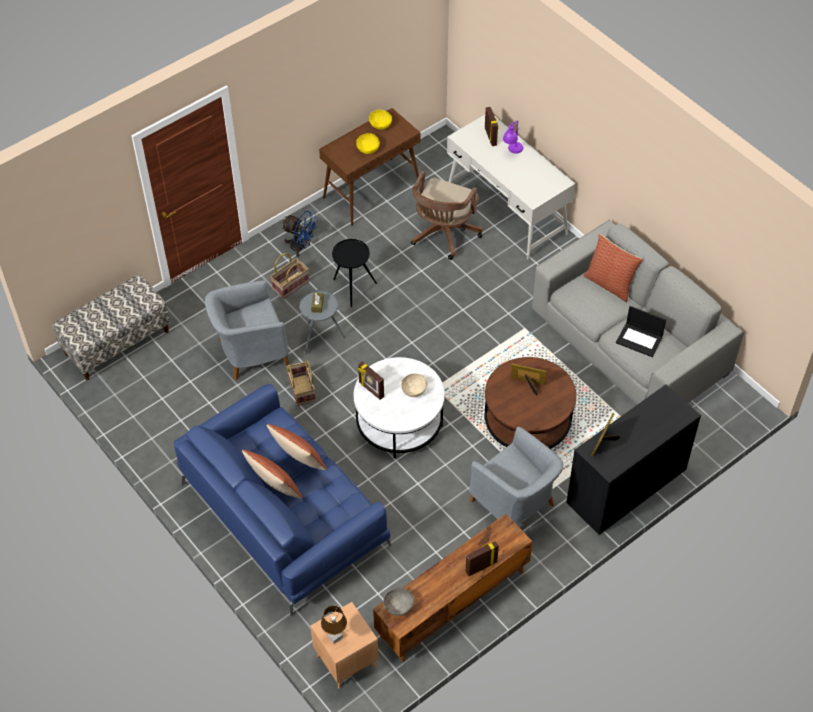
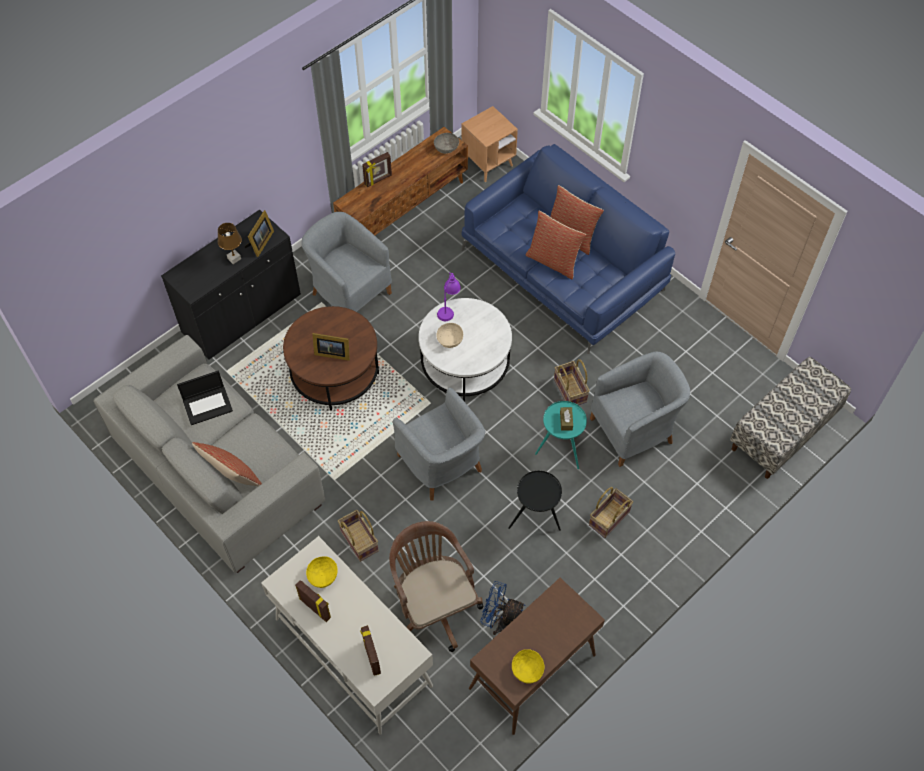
camera: 175 degrees right, 5 degrees up
blue fan [281,211,318,257] -> blue fan moved to [480,581,526,635]
grey side table [299,290,345,356] -> turquoise side table [535,401,587,470]
brown table lamp [321,605,347,644] -> brown table lamp moved to [218,223,242,264]
yellow bowl [356,133,380,154] -> yellow bowl moved to [306,556,337,588]
picture frame [358,361,384,400] -> picture frame moved to [295,580,331,622]
brown office chair [411,171,482,260] -> brown office chair turned 45 degrees counterclockwise [389,521,483,652]
purple table lamp [503,121,523,154] -> purple table lamp moved to [437,272,461,321]
laptop [616,306,666,357] -> laptop turned 135 degrees clockwise [177,371,233,425]
none -> basket [338,510,379,562]
none -> grey armchair [393,388,485,500]

